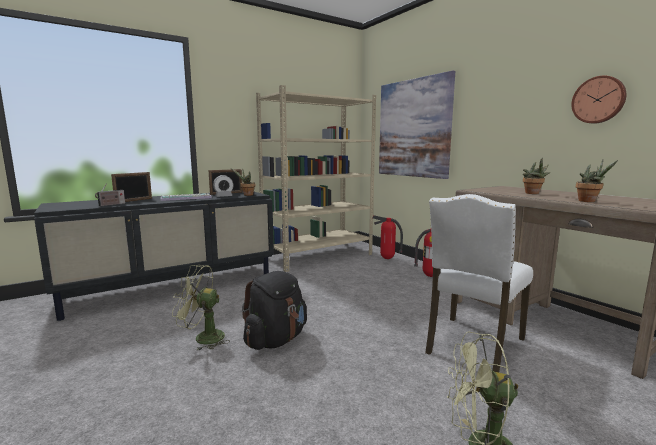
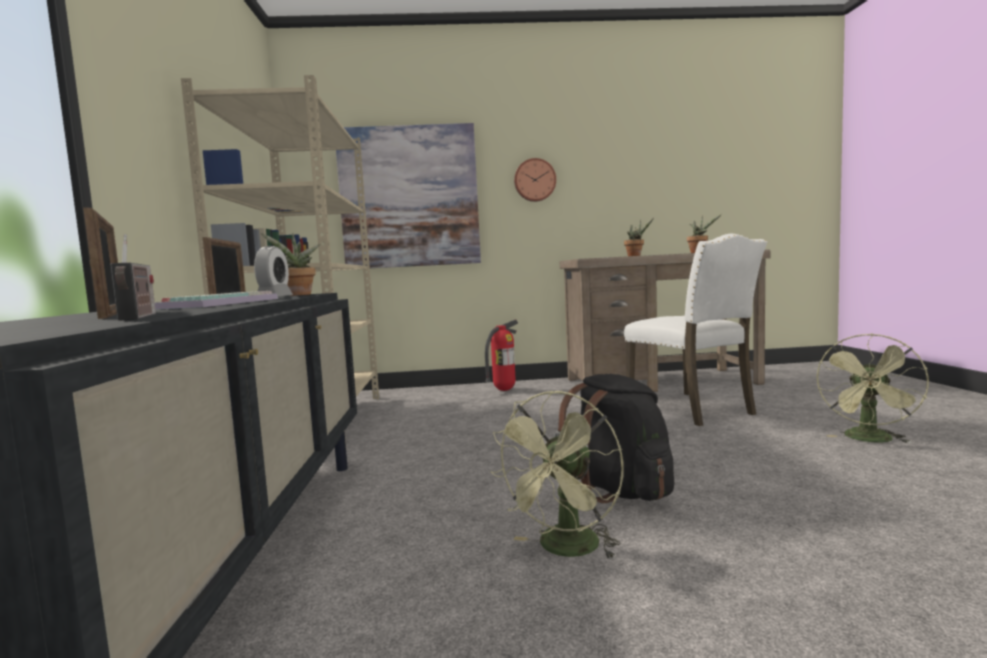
camera: 60 degrees left, 5 degrees down
fire extinguisher [372,215,403,259] -> none
wall clock [571,75,626,124] -> wall clock moved to [514,158,556,202]

